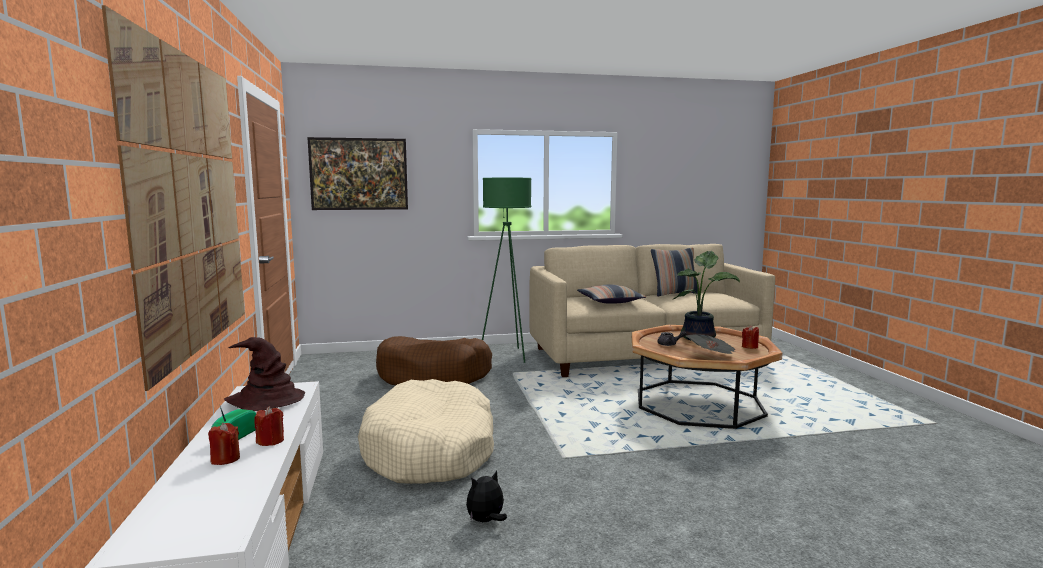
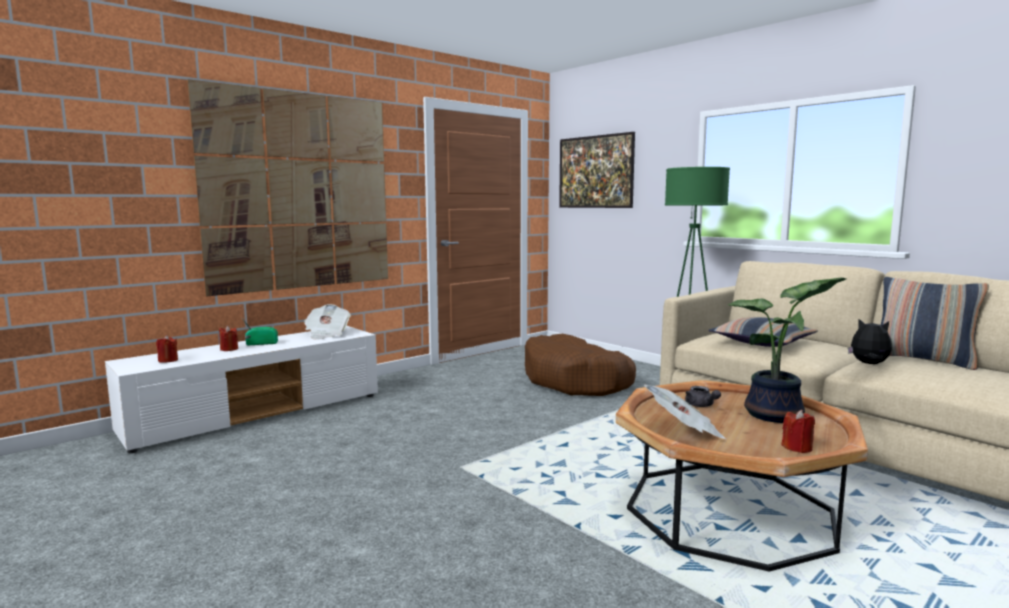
camera: 60 degrees right, 0 degrees up
brown hat [224,337,305,411] -> newspaper [304,304,351,340]
red candle [254,406,284,446] -> red candle moved to [156,335,178,363]
beige dog bed [358,379,494,484] -> none
plush toy [466,471,507,522] -> plush toy moved to [848,319,892,364]

